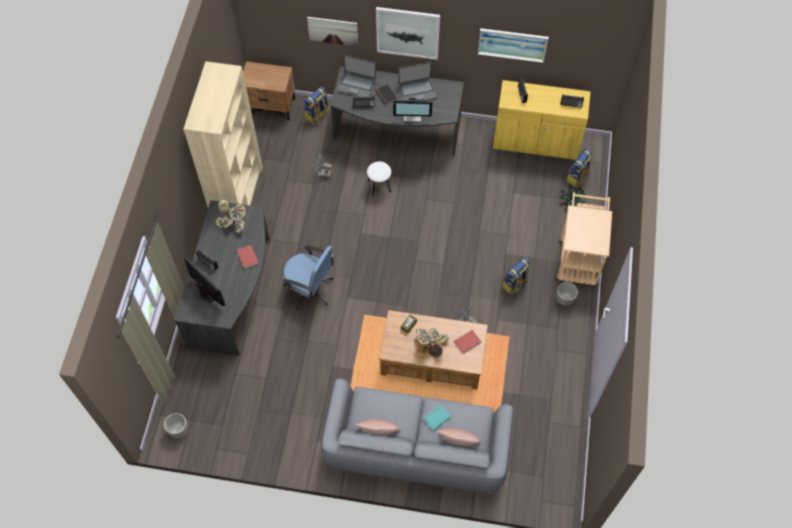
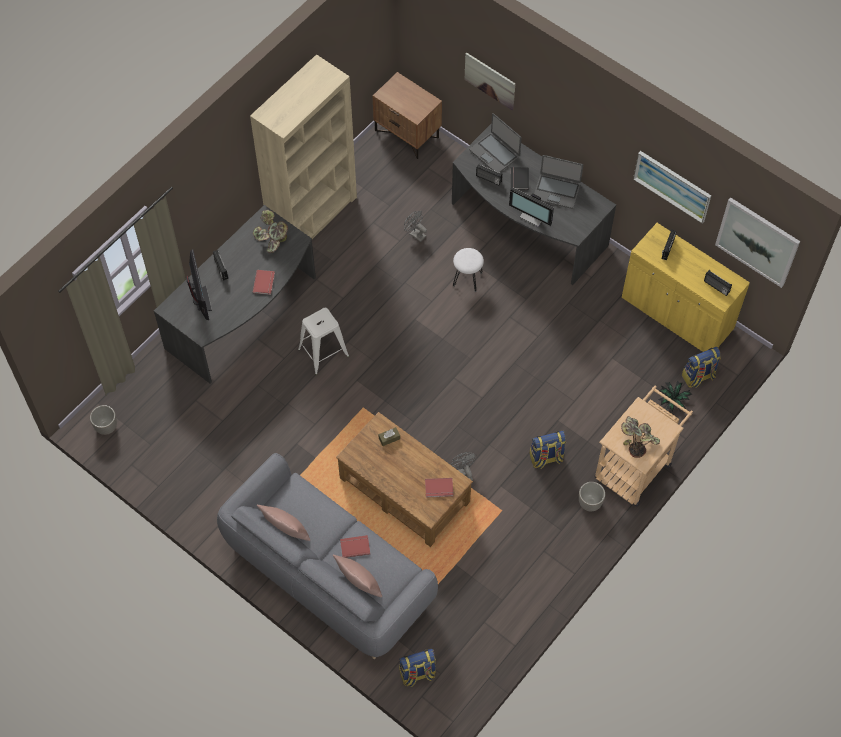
camera: 30 degrees right, 0 degrees up
blue office chair [283,246,334,310] -> white stool [298,308,349,375]
backpack [304,87,329,124] -> backpack moved to [399,649,436,687]
picture [376,7,440,60] -> picture moved to [715,197,800,288]
potted plant [416,328,449,358] -> potted plant moved to [621,416,660,458]
turquoise book [423,404,451,431] -> red book [340,535,370,558]

